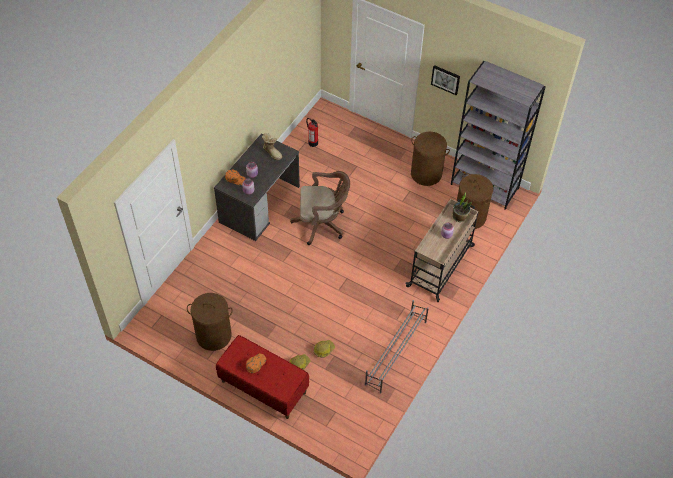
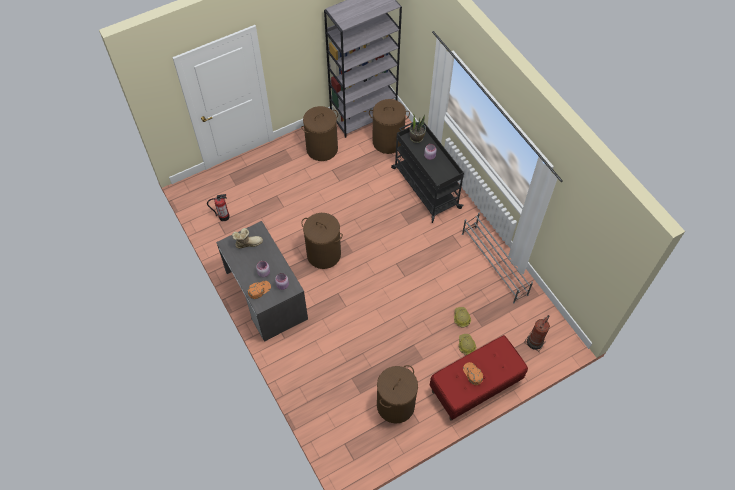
camera: 60 degrees left, 5 degrees up
brown office chair [290,171,350,245] -> brown laundry basket [301,213,343,269]
beige cart [406,199,479,302] -> black cart [391,122,464,223]
picture [431,65,460,95] -> none
none -> fire extinguisher [525,315,550,351]

